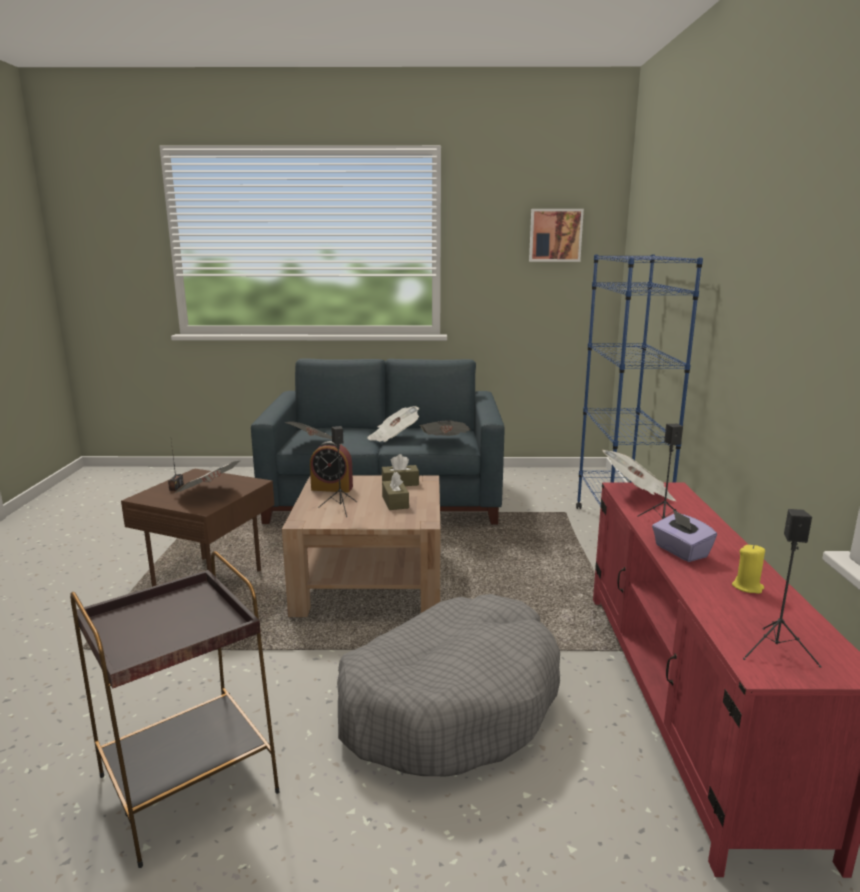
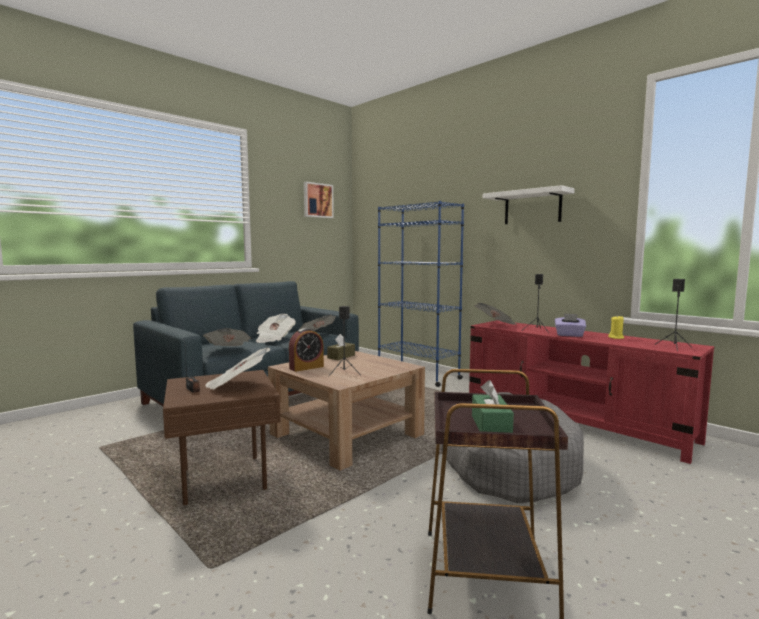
camera: 45 degrees left, 10 degrees down
brown tissue box [382,472,409,510] -> none
none -> green tissue box [472,380,514,433]
none -> white shelf [483,185,575,224]

